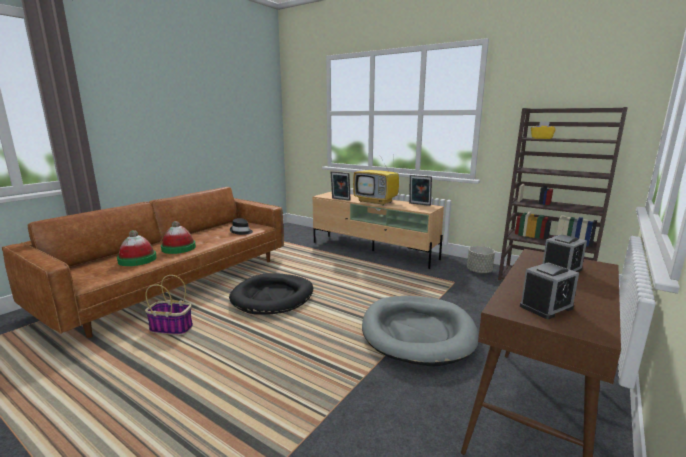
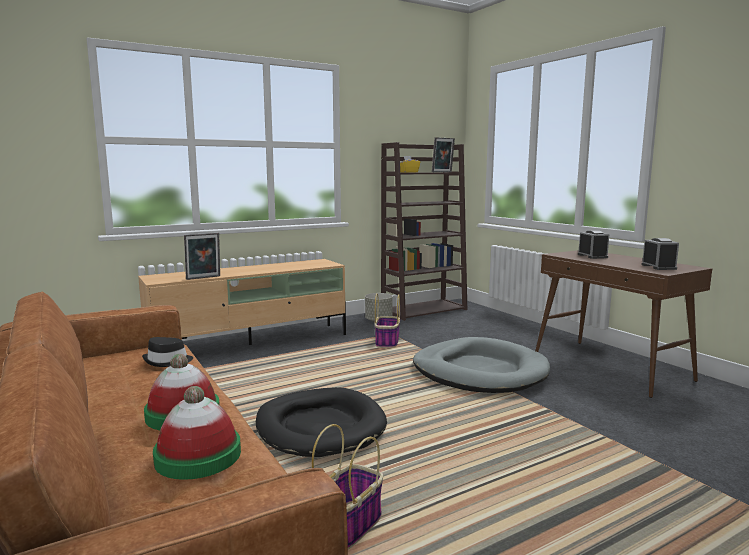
camera: 65 degrees left, 5 degrees down
television [353,156,399,205] -> none
picture frame [409,175,432,206] -> picture frame moved to [432,137,455,172]
none -> basket [375,293,400,348]

